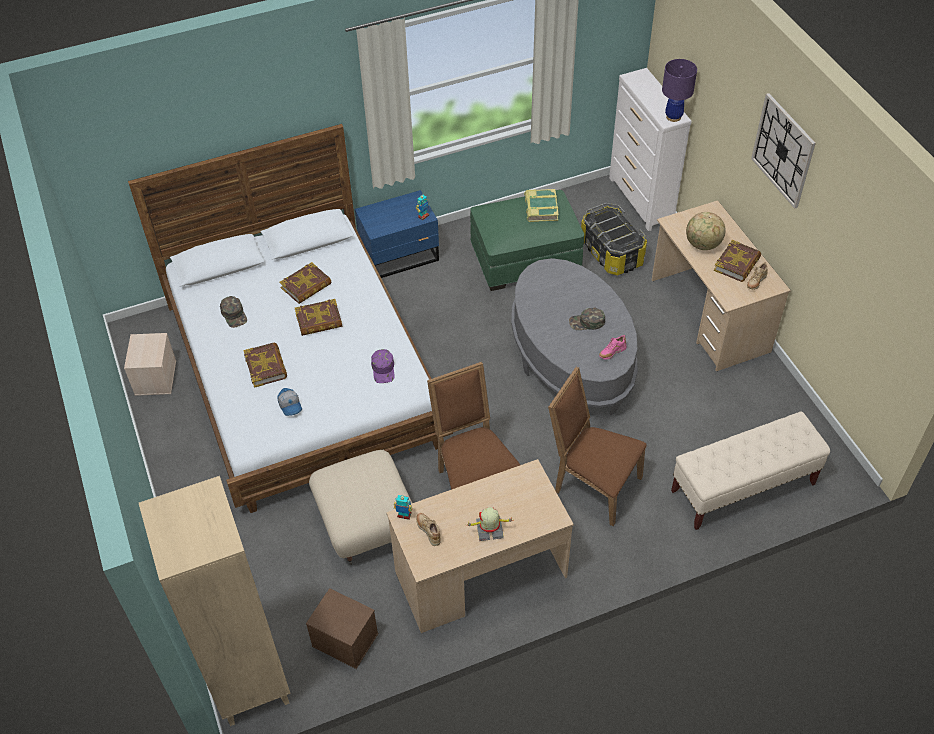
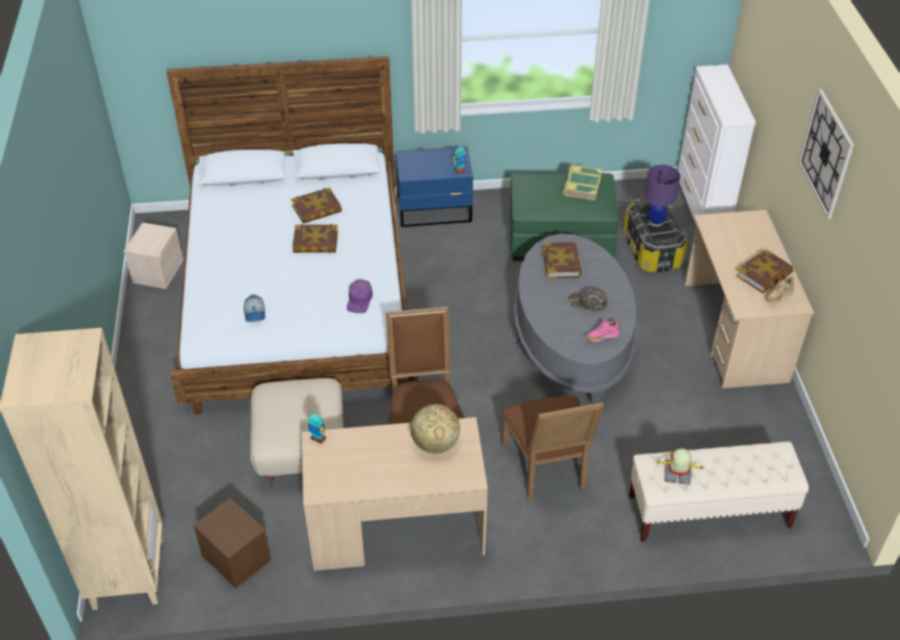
camera: 15 degrees right, 5 degrees down
green cap [220,296,247,328] -> none
book [243,342,287,388] -> book moved to [542,242,582,279]
beige shoe [416,513,441,546] -> none
toy robot [466,507,513,541] -> toy robot moved to [655,448,706,485]
brown chair [548,366,647,526] -> brown chair turned 150 degrees counterclockwise [501,396,604,500]
purple table lamp [662,59,697,122] -> purple table lamp moved to [644,165,680,227]
globe [686,212,726,250] -> globe moved to [411,404,460,454]

